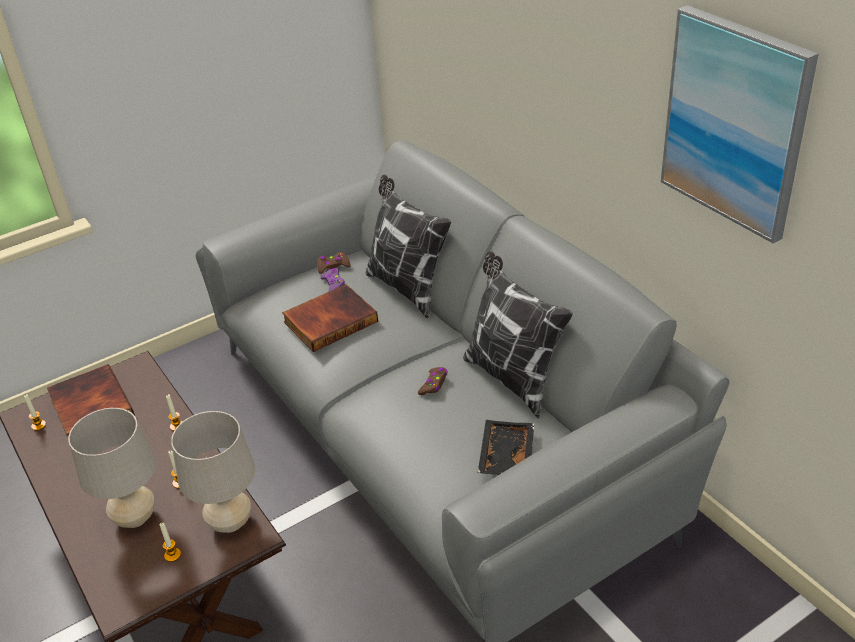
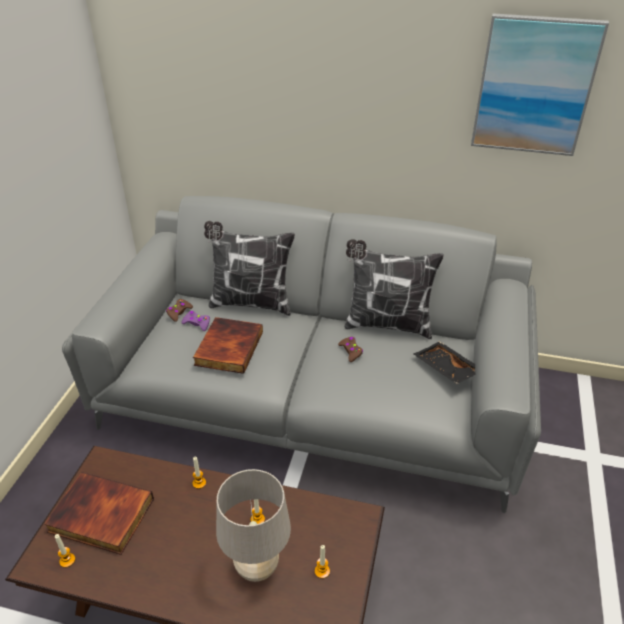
camera: 45 degrees left, 0 degrees up
beige table lamp [171,411,255,533] -> none

